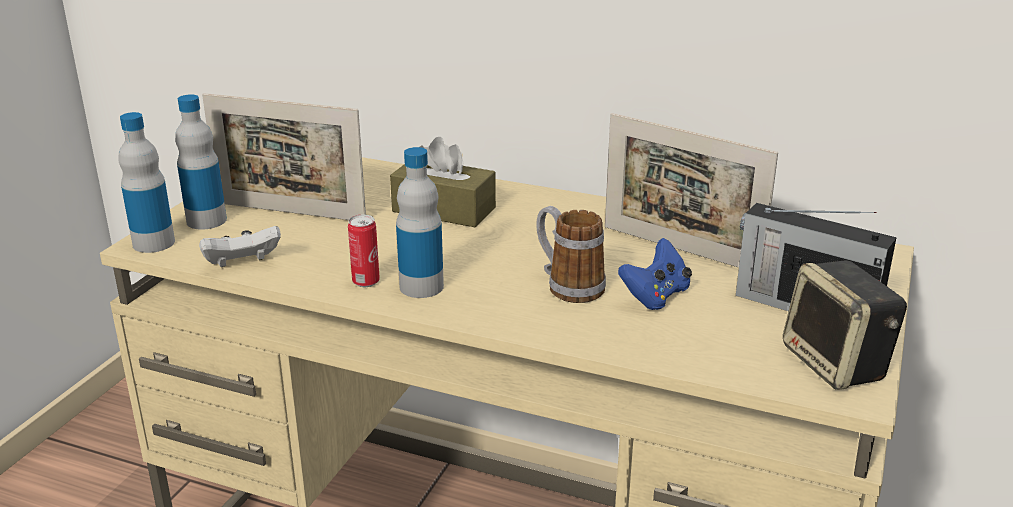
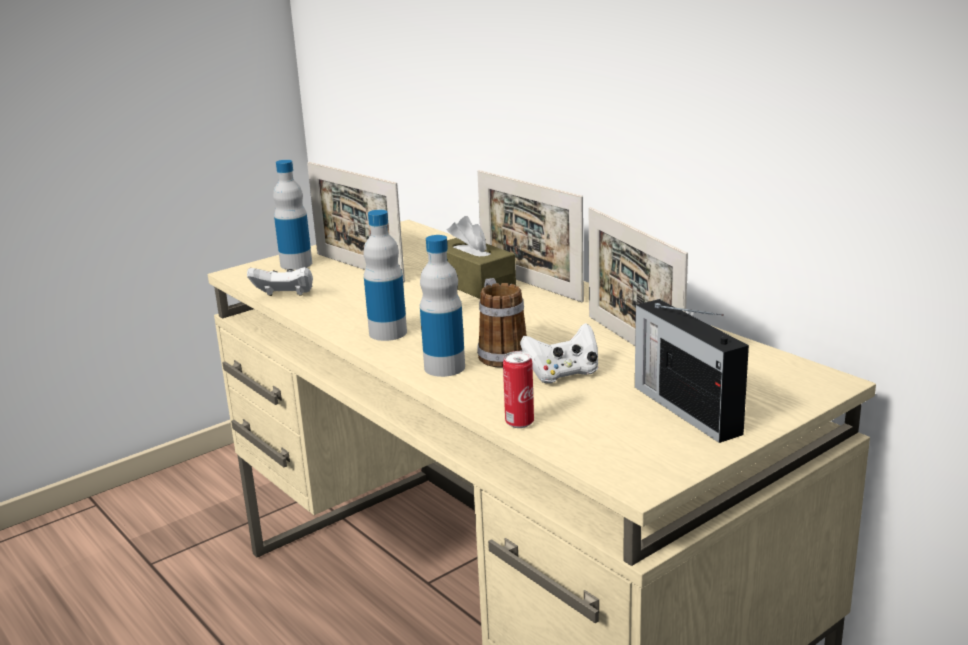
camera: 30 degrees right, 5 degrees down
bottle [118,112,175,253] -> bottle moved to [420,235,465,377]
can [348,215,380,287] -> can moved to [503,351,534,428]
blue game controller [618,238,692,310] -> white game controller [520,323,598,383]
speaker [783,260,907,390] -> none
none -> picture frame [477,170,584,302]

